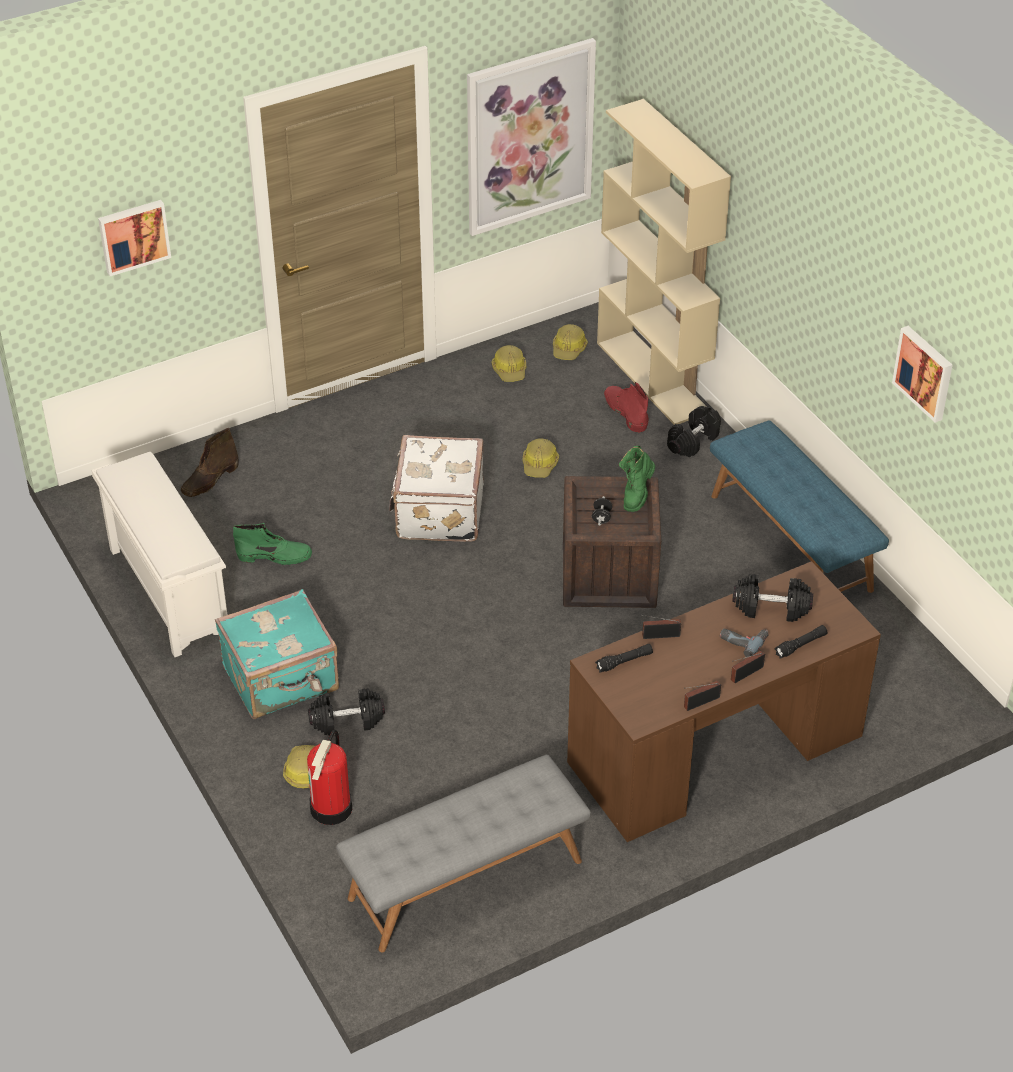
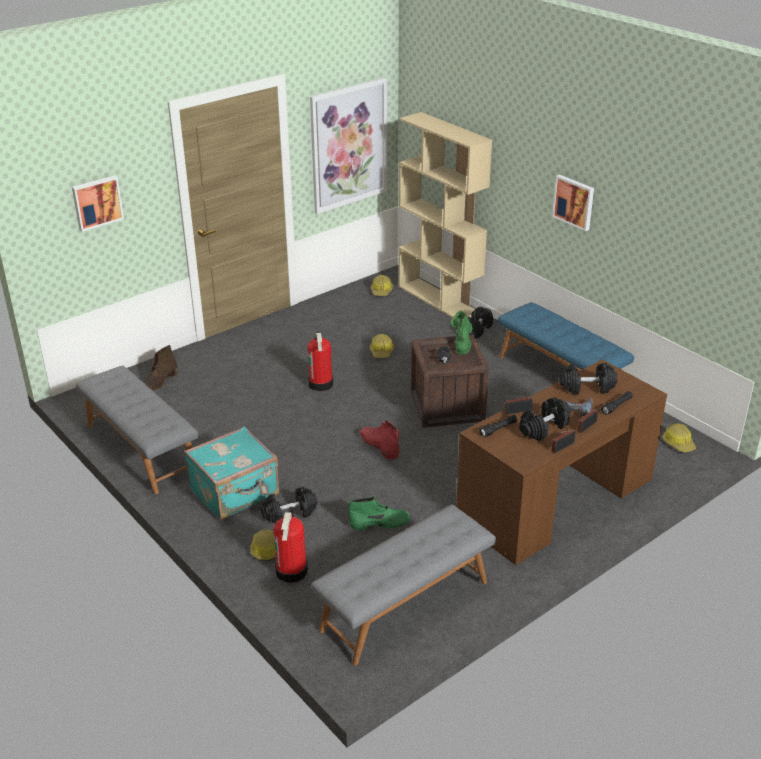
camera: 10 degrees left, 10 degrees down
white shoe rack [92,452,227,657] -> grey bench [76,366,198,494]
green boot [233,523,312,565] -> green boot moved to [349,495,410,530]
white suitcase [389,435,484,542] -> fire extinguisher [308,331,333,391]
hard hat [491,345,526,382] -> hard hat moved to [663,423,696,452]
red boot [604,382,649,433] -> red boot moved to [360,420,399,460]
picture [892,326,953,423] -> picture moved to [552,175,594,231]
none -> black dumbbell [519,397,571,441]

